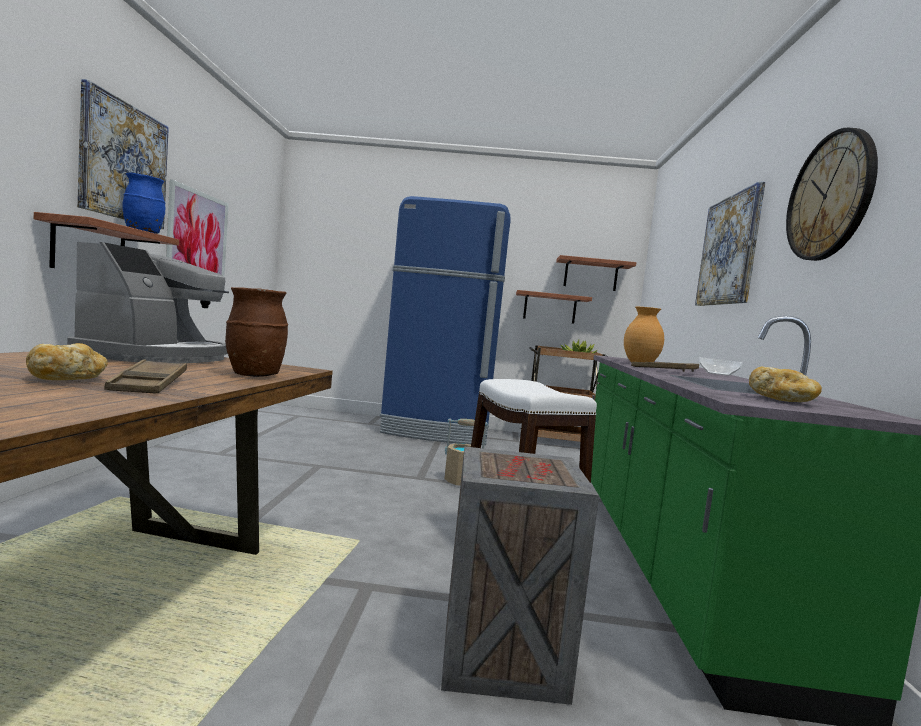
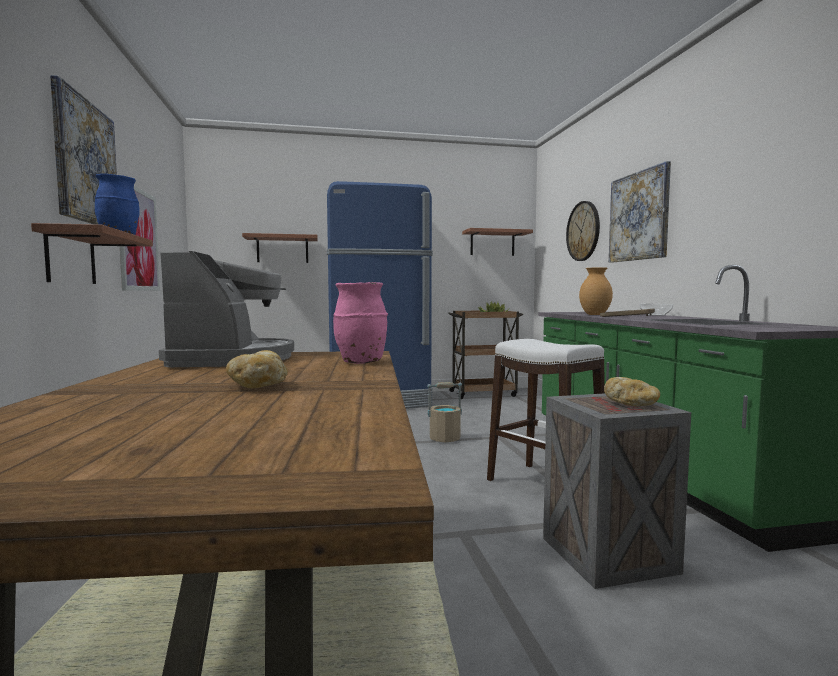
camera: 15 degrees left, 0 degrees up
brown tray [104,359,187,393] -> none
brown vase [225,287,288,377] -> pink vase [333,282,388,364]
shelf [516,290,592,324] -> shelf moved to [242,233,317,263]
bread [749,367,822,402] -> bread moved to [604,377,660,406]
wall clock [786,128,878,261] -> wall clock moved to [566,201,600,261]

